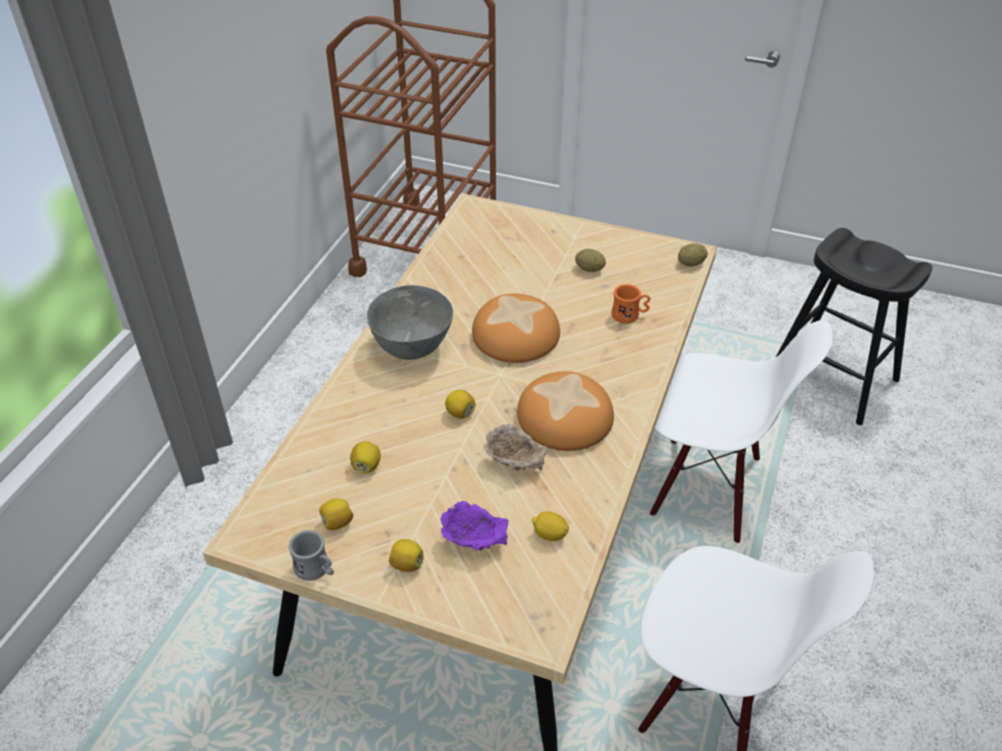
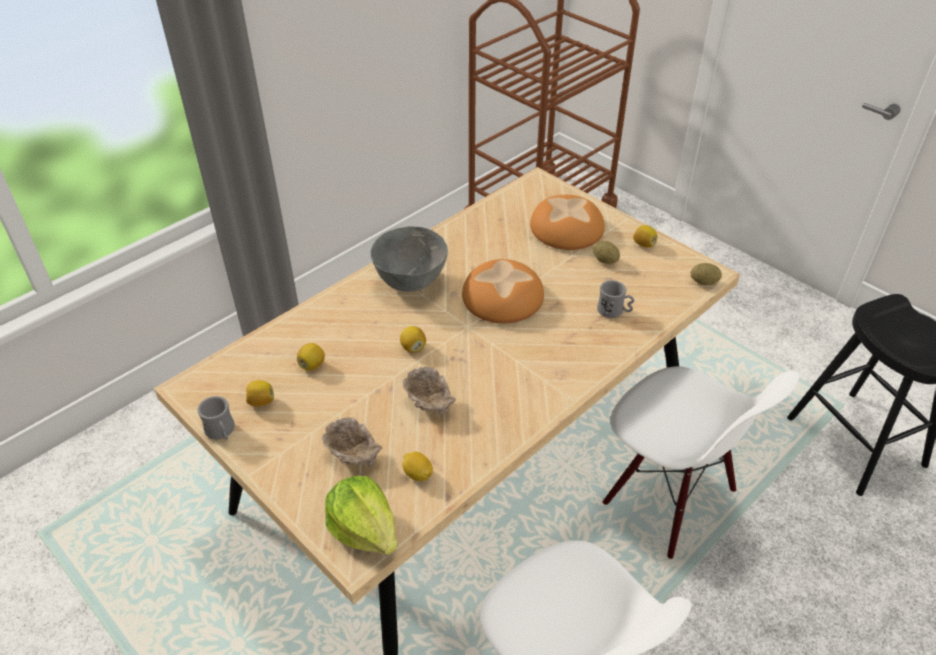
camera: 25 degrees right, 0 degrees up
lemon [389,539,424,572] -> lemon moved to [633,225,658,248]
purple bowl [440,501,508,551] -> beige bowl [322,417,382,468]
bread [517,371,614,451] -> bread moved to [530,195,605,250]
orange mug [611,284,651,324] -> grey mug [597,280,634,318]
none -> lettuce [325,476,397,554]

